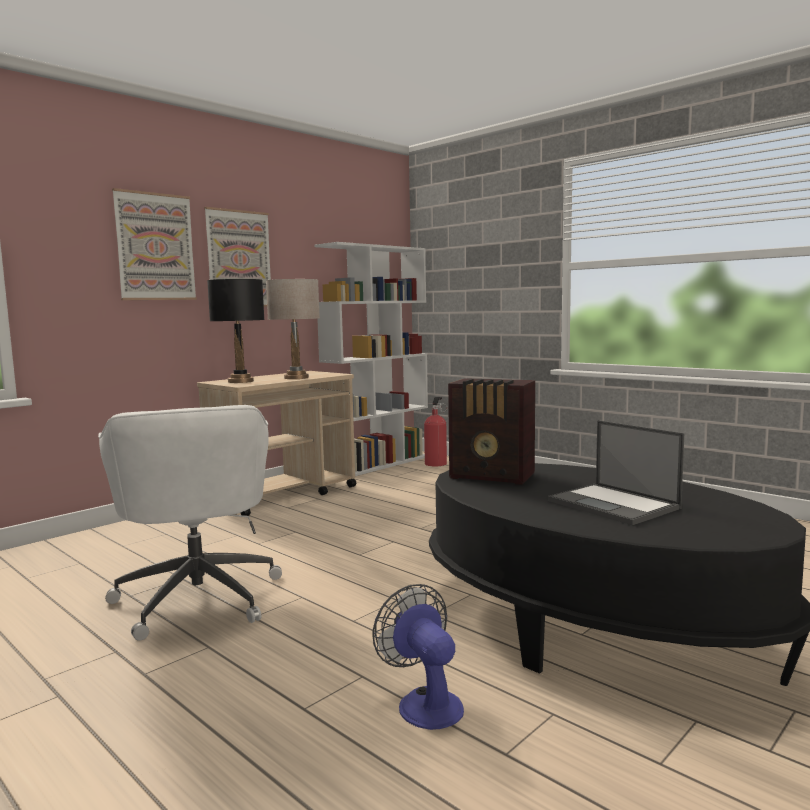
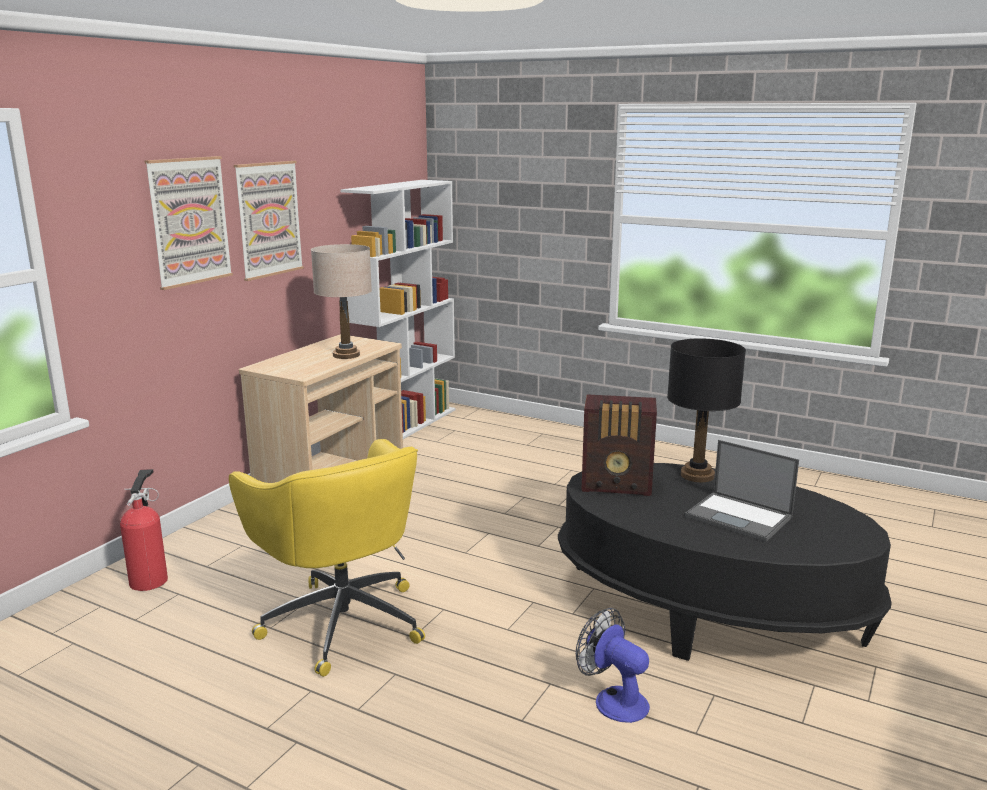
camera: 15 degrees left, 10 degrees up
white office chair [98,405,282,641] -> yellow office chair [229,439,425,677]
black table lamp [207,279,265,383] -> black table lamp moved to [667,338,746,482]
fire extinguisher [424,397,447,466] -> fire extinguisher moved to [120,469,168,591]

